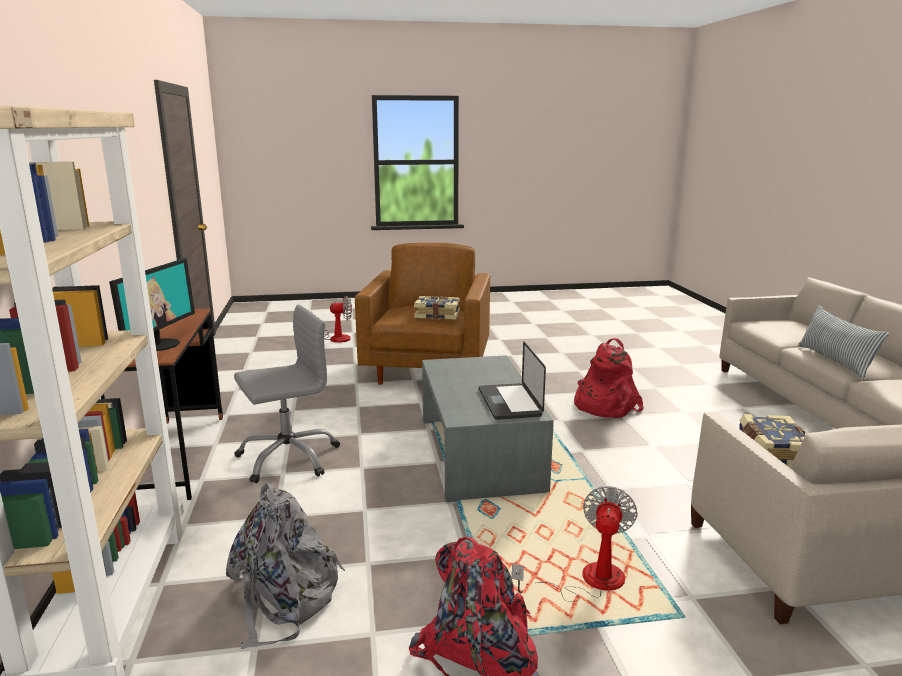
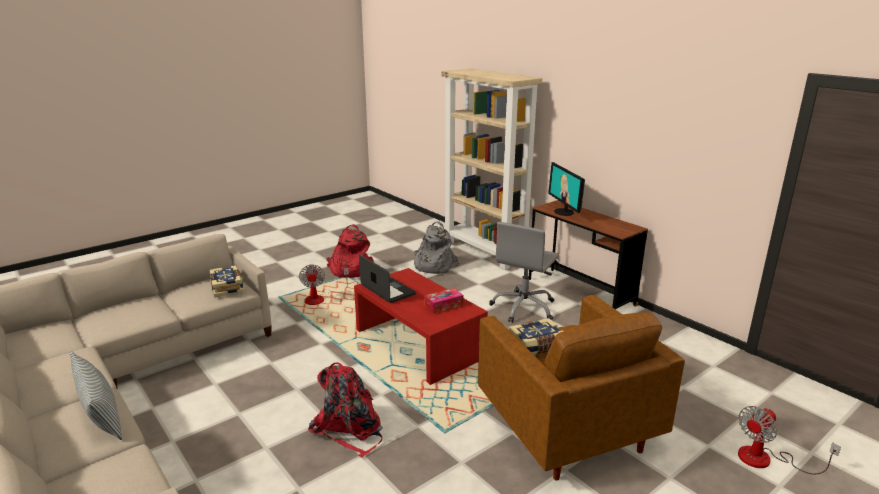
camera: 150 degrees right, 5 degrees up
grey coffee table [422,355,554,502] -> red coffee table [354,268,488,385]
none -> tissue box [424,288,463,314]

